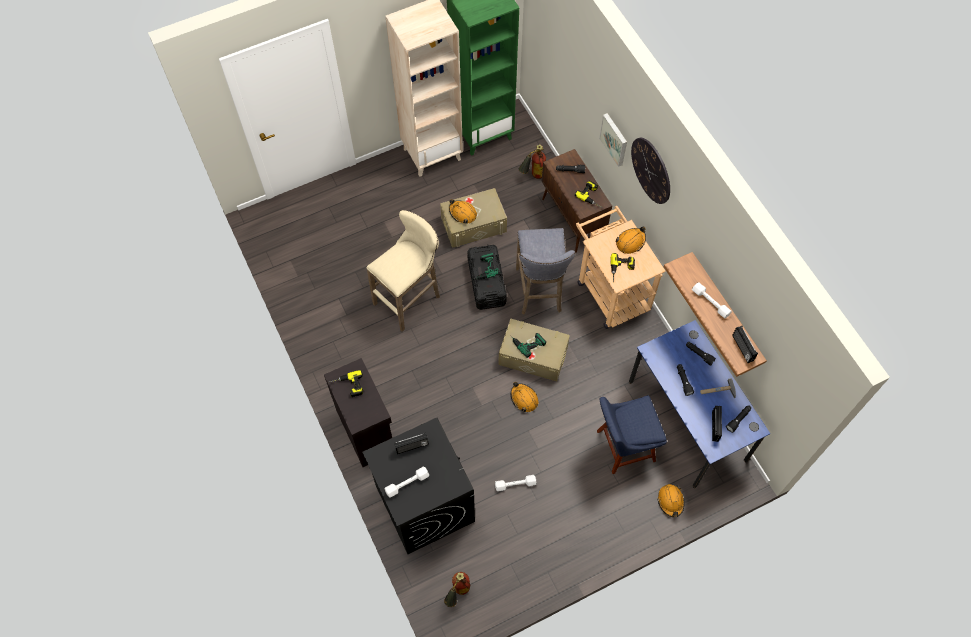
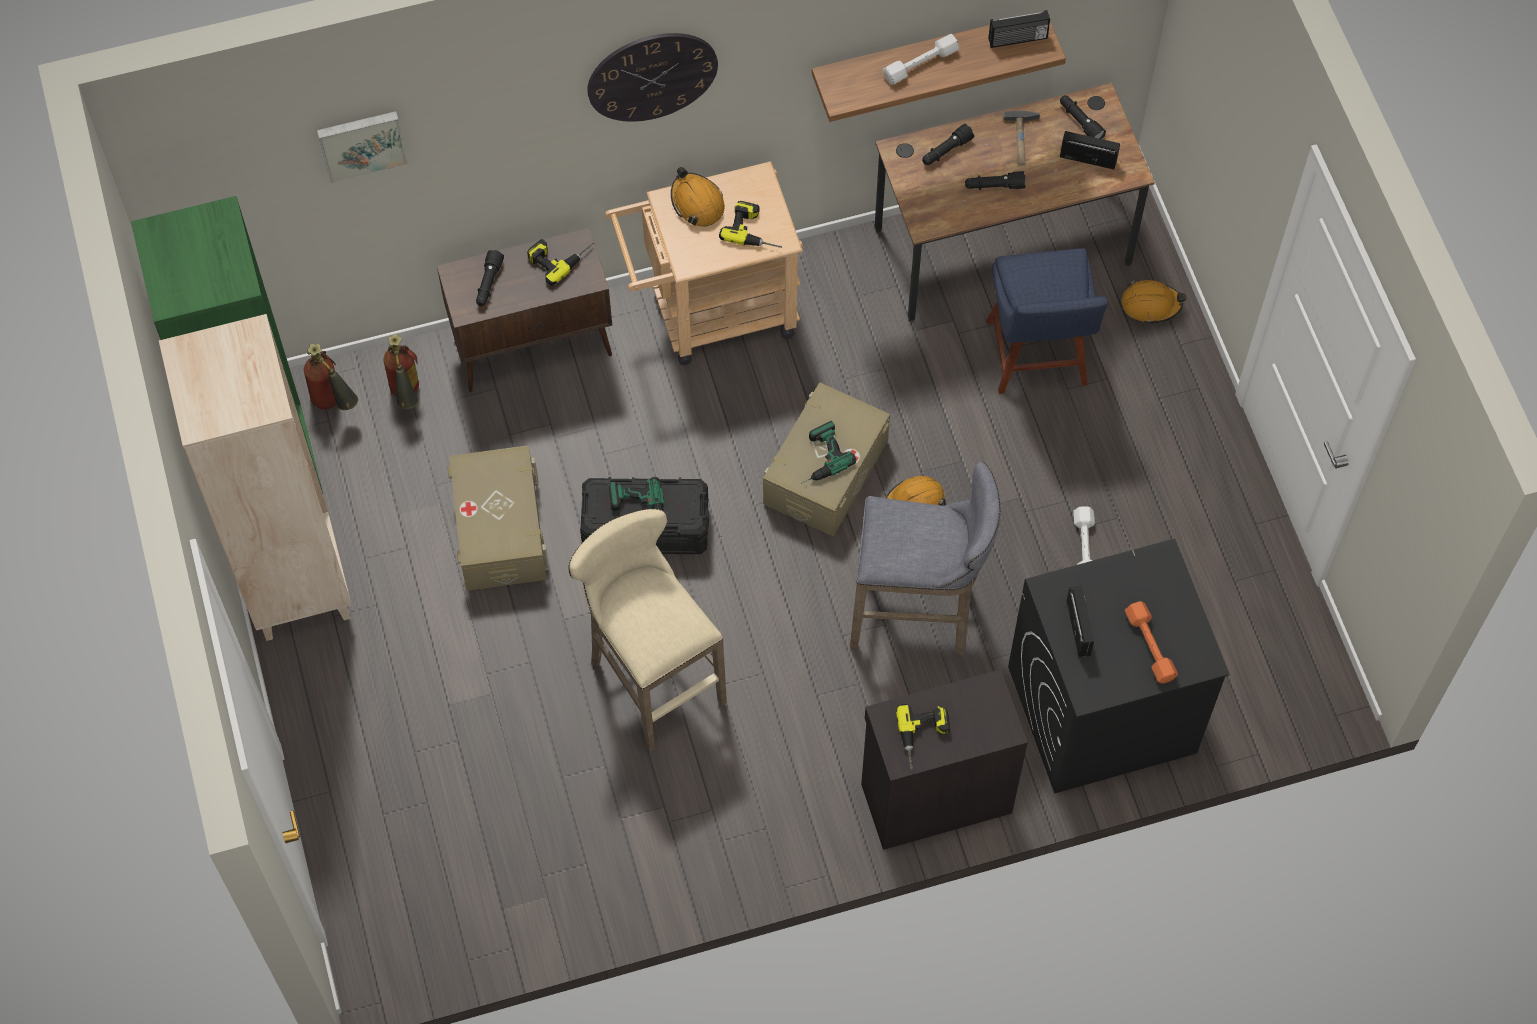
camera: 80 degrees left, 0 degrees up
white dumbbell [384,466,429,498] -> orange dumbbell [1125,601,1178,684]
fire extinguisher [444,572,471,607] -> fire extinguisher moved to [304,344,358,410]
orange hard hat [449,199,477,224] -> none
grey stool [516,228,575,314] -> grey stool moved to [850,462,1001,655]
picture [599,113,627,167] -> picture moved to [317,111,408,183]
blue desk [629,320,771,488] -> brown desk [874,83,1155,322]

